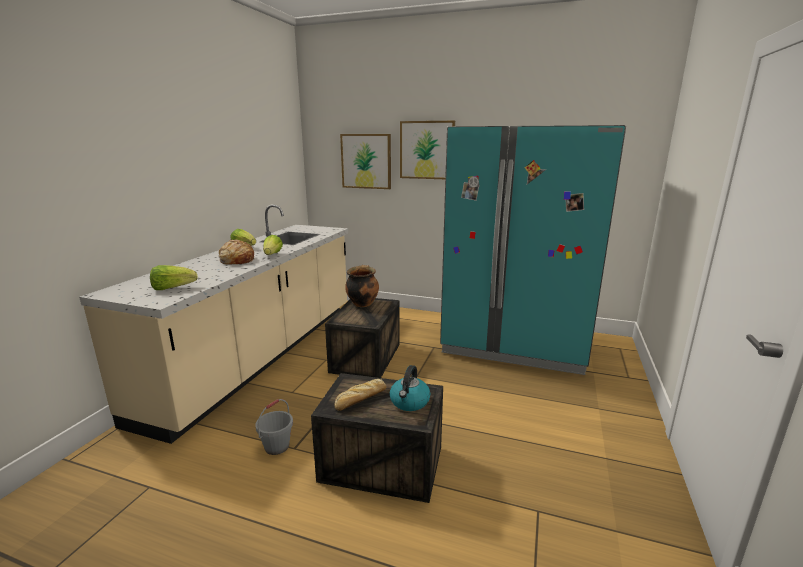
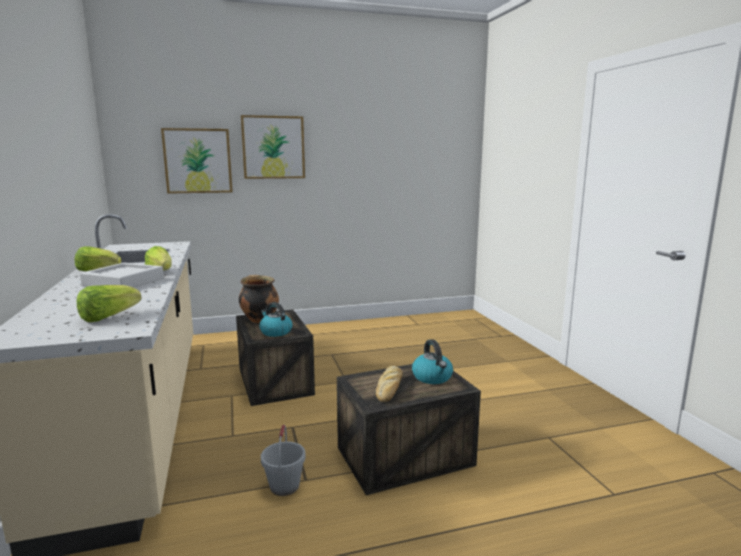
camera: 35 degrees left, 5 degrees down
bread [219,240,254,265] -> grey tray [80,263,164,287]
turquoise fridge [440,125,626,375] -> none
none -> kettle [259,302,292,337]

